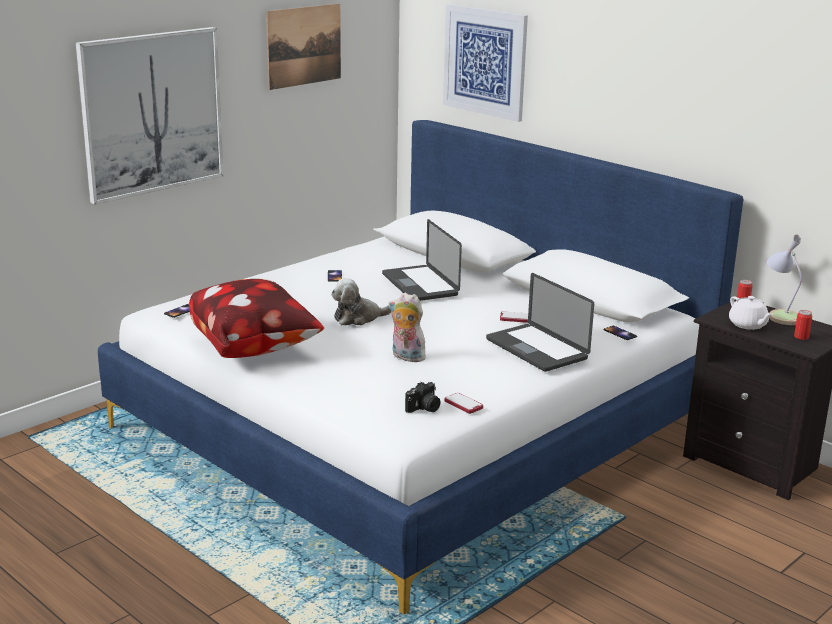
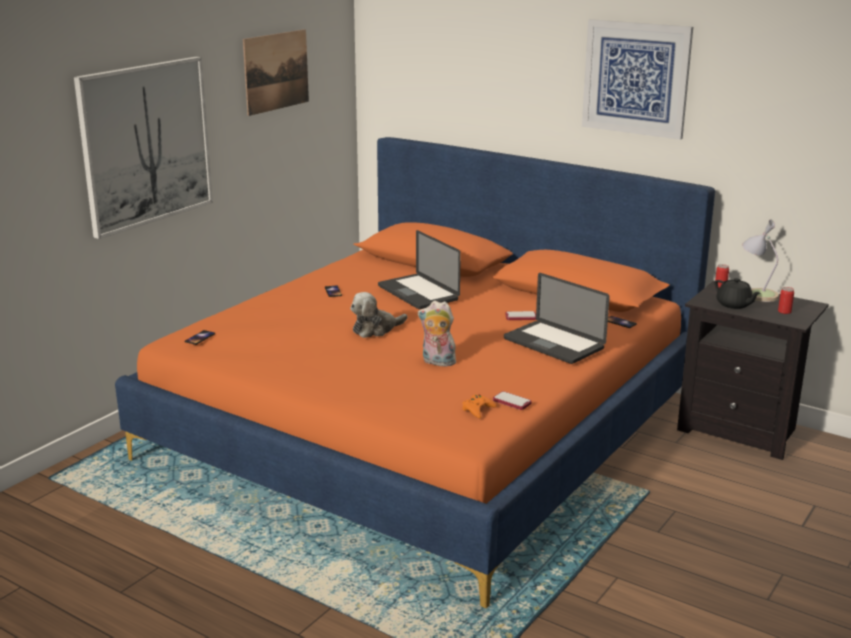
camera: 10 degrees left, 0 degrees up
white bed [98,120,744,614] -> orange bed [115,137,715,608]
pillow [189,279,324,358] -> none
camera [405,382,441,413] -> orange game controller [462,395,497,418]
picture [443,4,528,122] -> picture moved to [582,19,693,140]
white teapot [729,296,773,330] -> black teapot [714,278,761,309]

